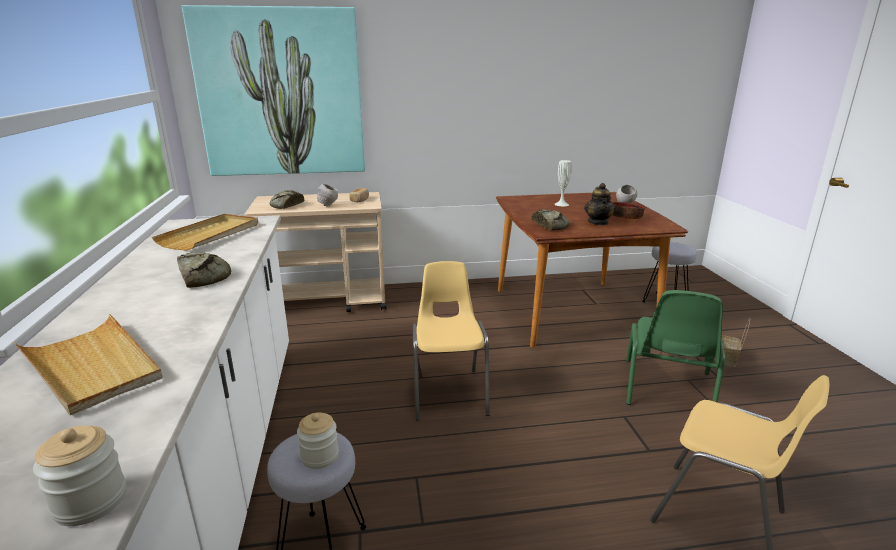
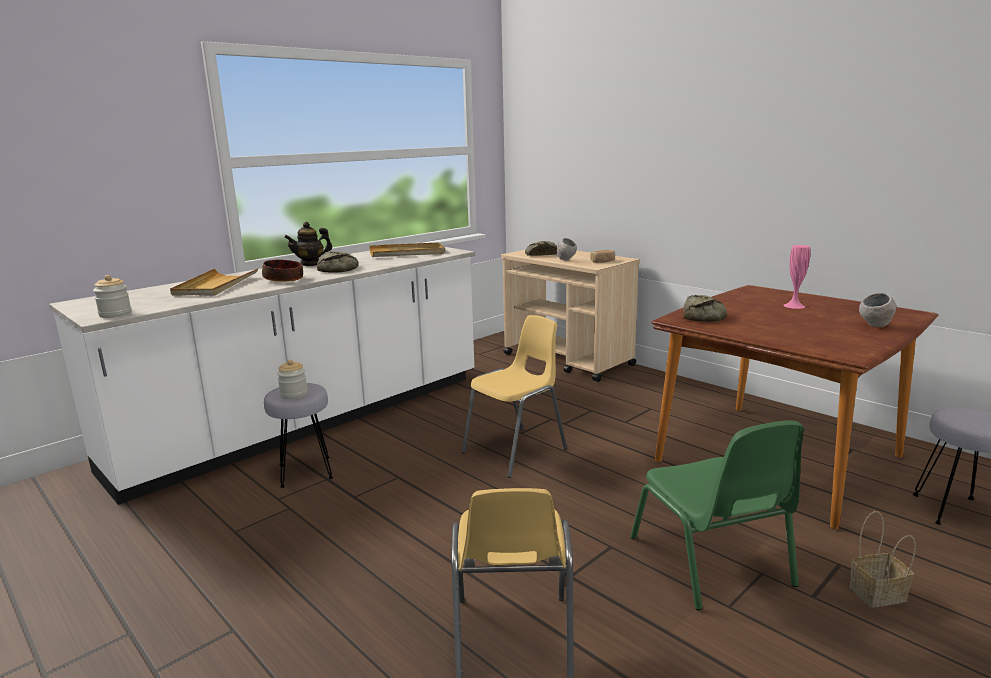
camera: 55 degrees right, 5 degrees down
picture [182,5,365,176] -> none
white vase [555,160,572,206] -> pink vase [783,245,810,309]
teapot [584,183,615,225] -> teapot moved to [284,222,332,266]
bowl [611,202,645,220] -> bowl moved to [262,260,303,282]
green chair [626,290,725,405] -> green chair turned 90 degrees counterclockwise [631,420,804,611]

